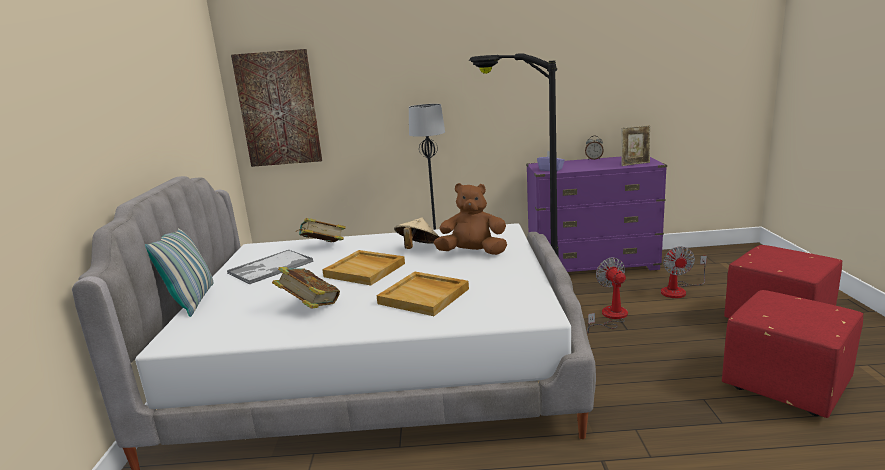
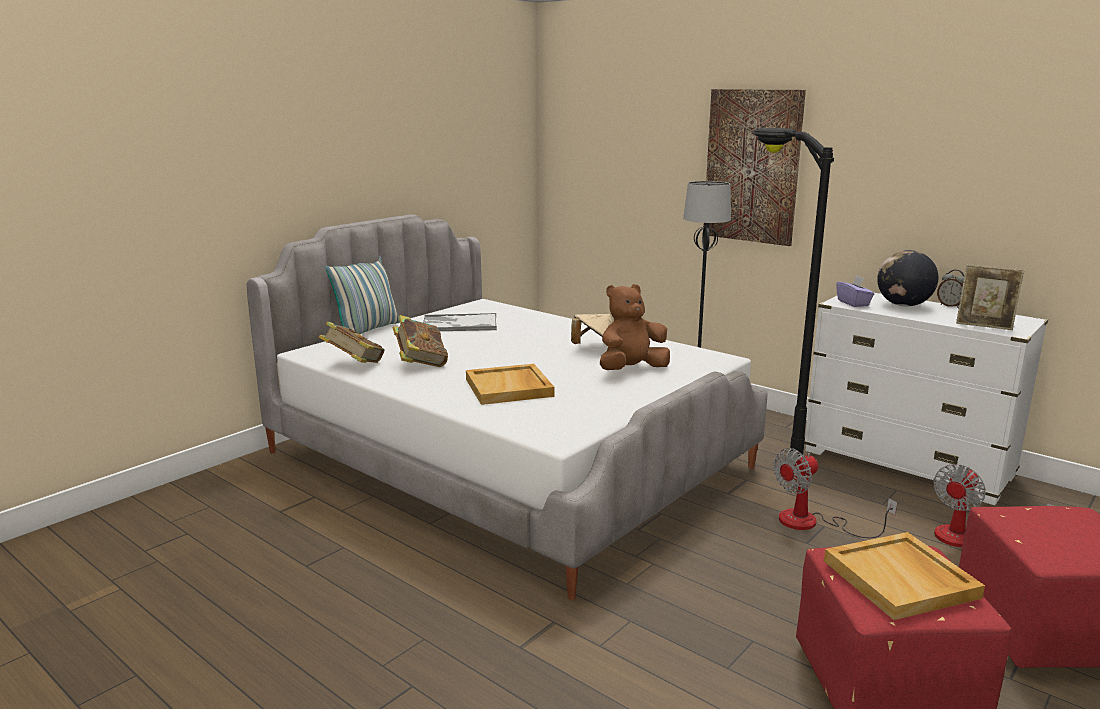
camera: 40 degrees right, 0 degrees up
picture [231,49,322,167] -> picture moved to [704,89,806,246]
book [297,218,346,242] -> book moved to [318,322,385,363]
beige tray [322,250,405,285] -> beige tray moved to [824,532,985,620]
brown plush toy [434,183,507,255] -> brown plush toy turned 75 degrees counterclockwise [600,284,670,370]
purple dresser [526,157,667,272] -> white dresser [804,293,1048,505]
fan [587,258,628,333] -> fan turned 150 degrees counterclockwise [773,448,897,538]
none -> globe [877,250,939,307]

